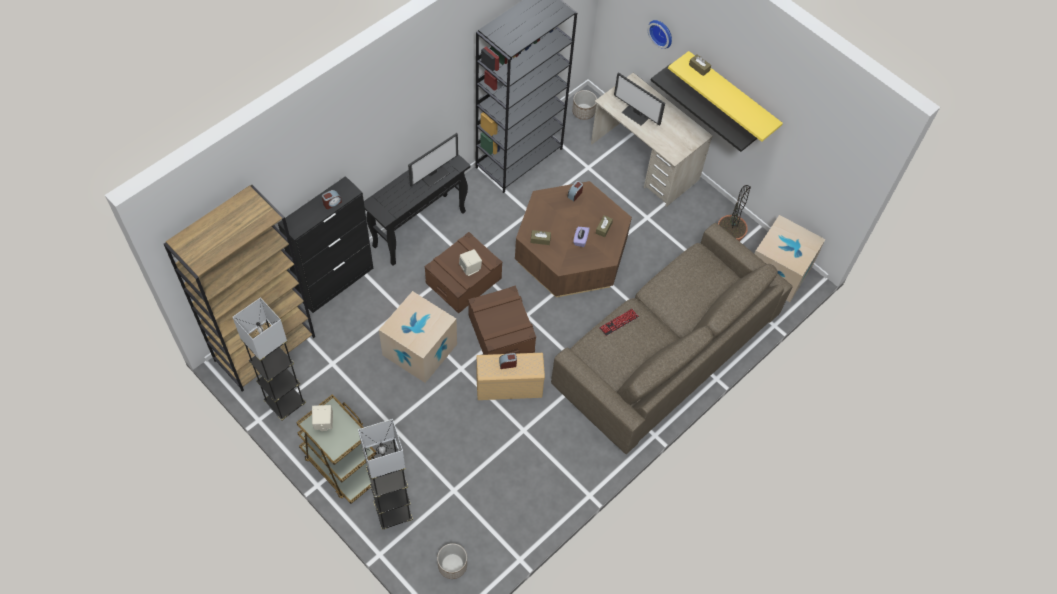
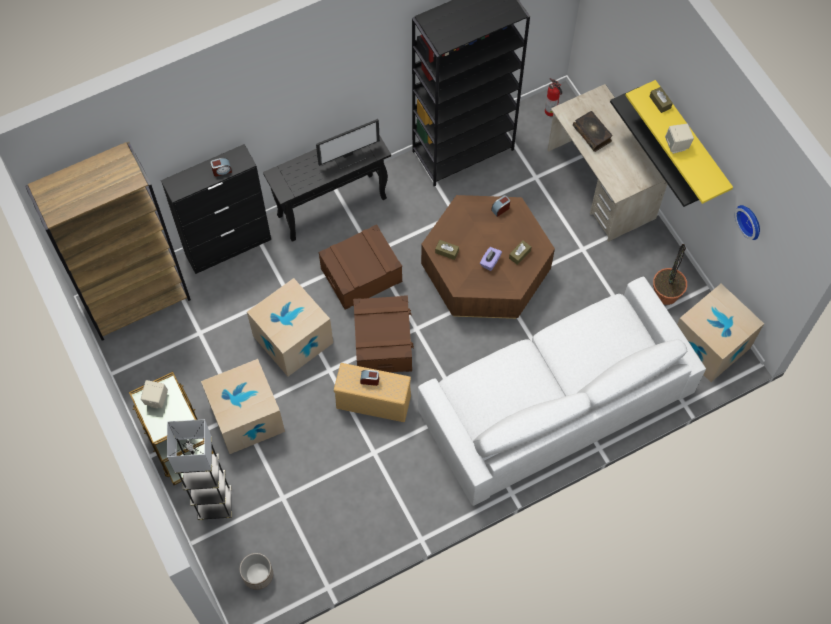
camera: 20 degrees right, 5 degrees up
grey floor lamp [233,297,306,421] -> none
beige speaker [459,249,482,276] -> beige speaker moved to [665,124,694,154]
brown sofa [551,223,793,454] -> white sofa [418,277,706,506]
planter [572,90,597,120] -> fire extinguisher [545,78,562,116]
keyboard [599,309,639,336] -> none
monitor [614,72,665,126] -> book [573,111,612,152]
wall clock [648,20,672,49] -> wall clock moved to [735,205,760,240]
none -> cardboard box [201,359,285,454]

